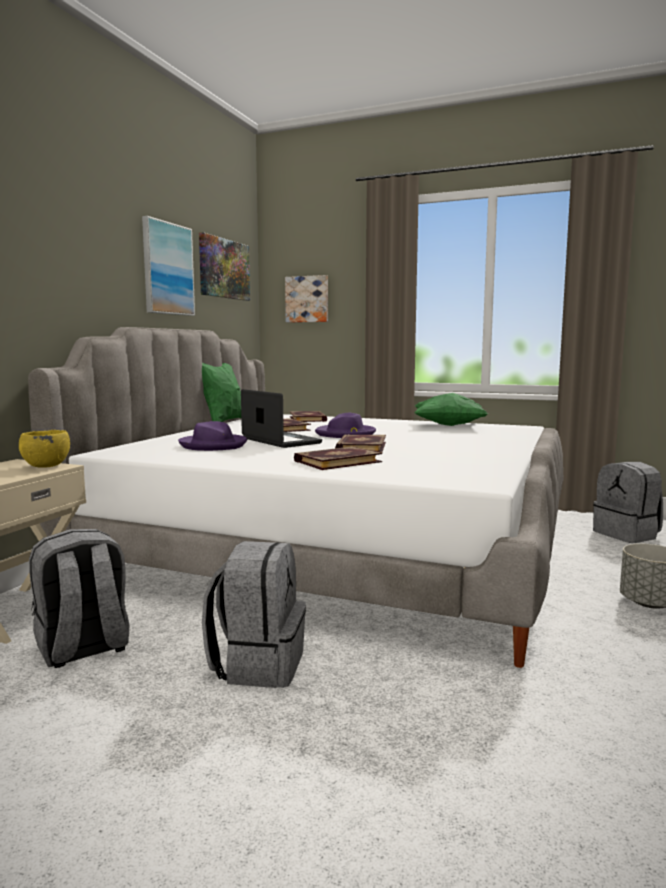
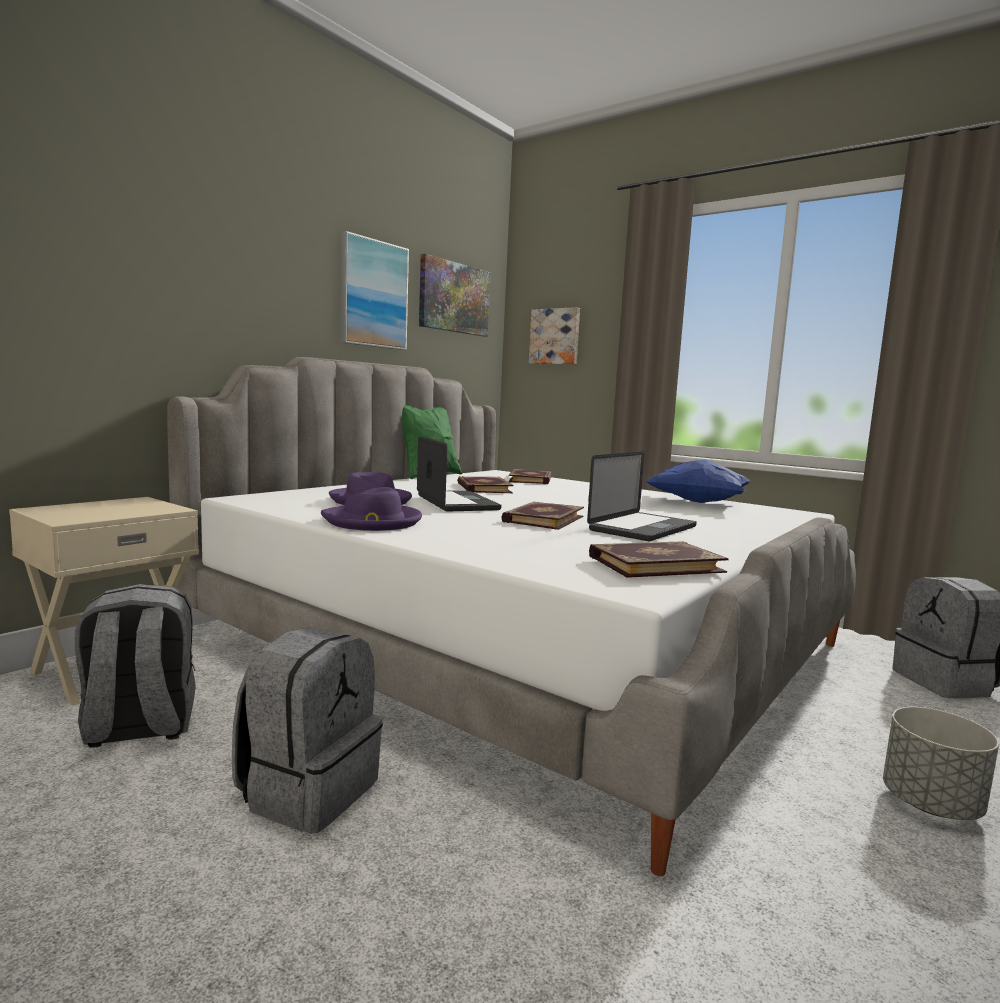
camera: 15 degrees right, 0 degrees up
yellow bowl [19,430,70,468] -> none
book [294,447,382,470] -> book moved to [589,541,729,578]
purple hat [315,413,376,438] -> purple hat moved to [321,487,422,531]
green pillow [414,393,488,426] -> blue pillow [645,460,750,503]
none -> laptop [587,451,697,541]

